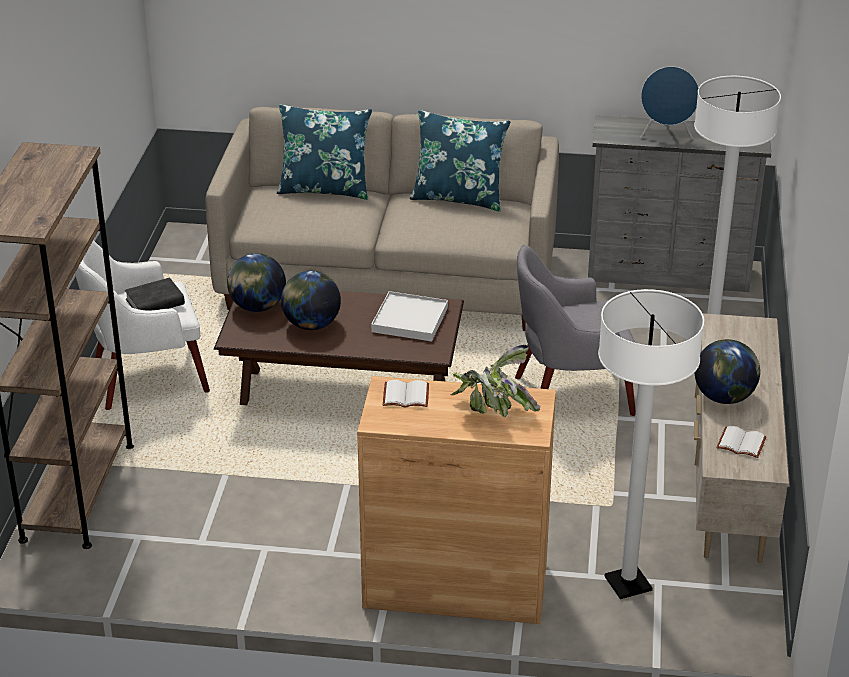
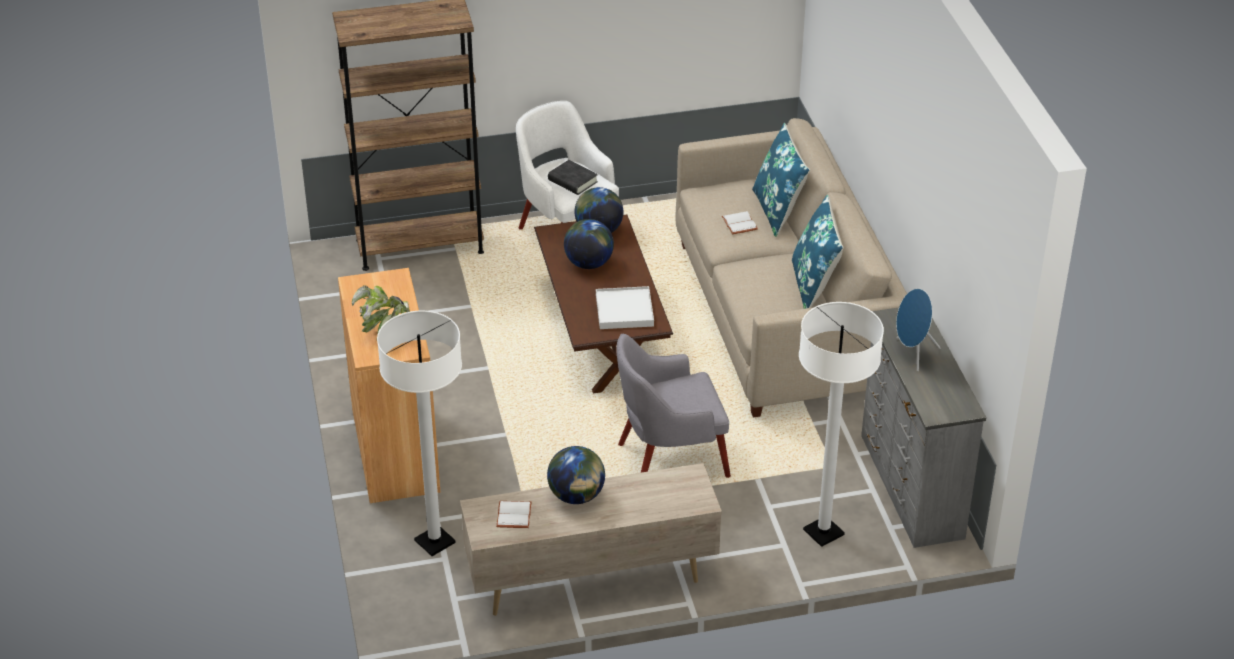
camera: 70 degrees right, 5 degrees up
white book [383,380,429,408] -> white book moved to [722,211,758,234]
grey armchair [515,245,636,416] -> grey armchair turned 75 degrees counterclockwise [616,334,731,478]

